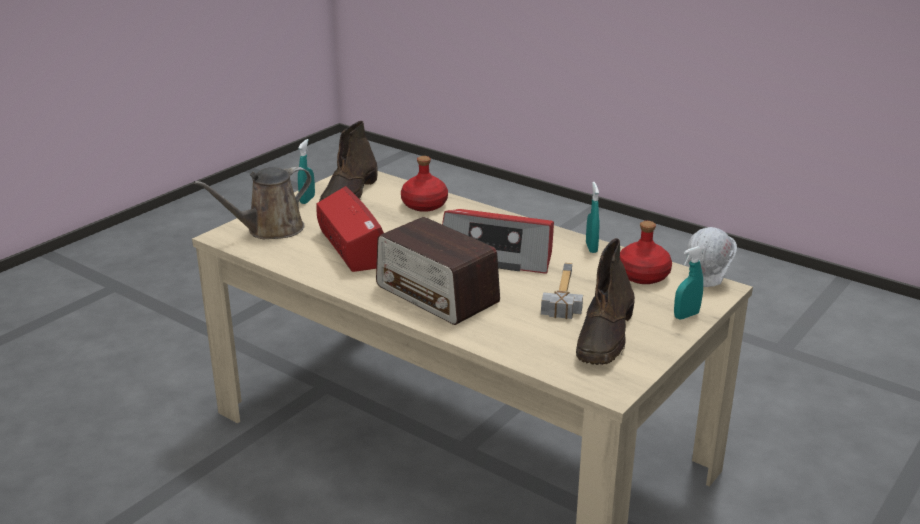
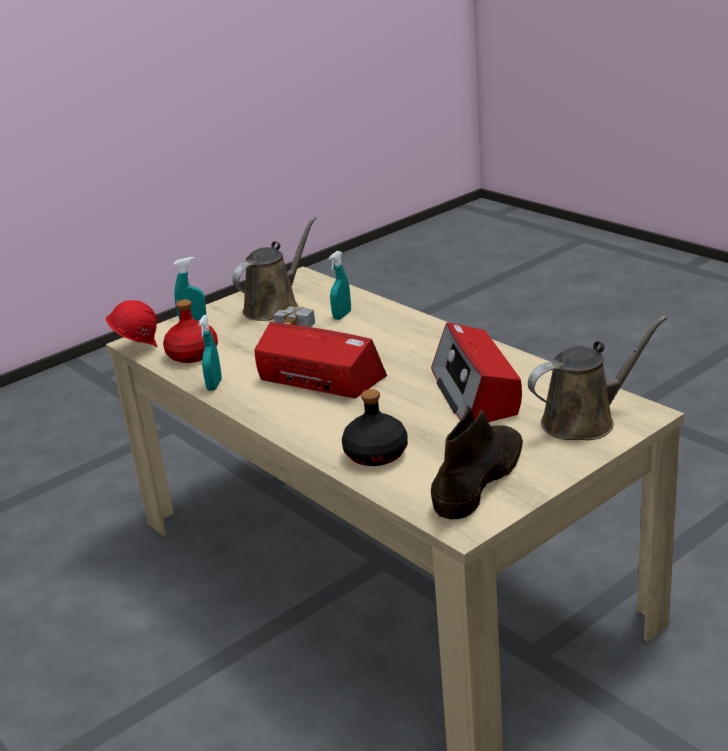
camera: 165 degrees left, 0 degrees up
turquoise spray bottle [298,139,315,204] -> turquoise spray bottle moved to [329,251,351,320]
radio [376,217,500,325] -> none
red bottle [401,156,448,212] -> black bottle [342,389,408,466]
brown boot [576,238,635,365] -> brown watering can [232,217,316,321]
white hard hat [687,227,737,287] -> red hard hat [106,300,158,347]

